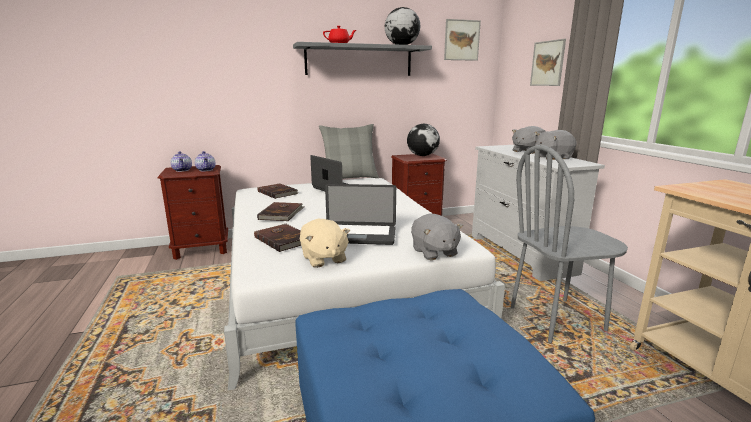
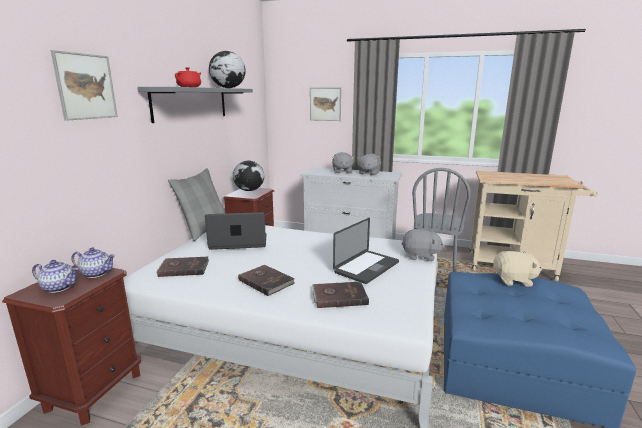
camera: 55 degrees left, 0 degrees up
beige plush toy [300,219,350,268] -> beige plush toy moved to [493,251,542,287]
picture [444,19,481,61] -> picture moved to [51,50,118,121]

